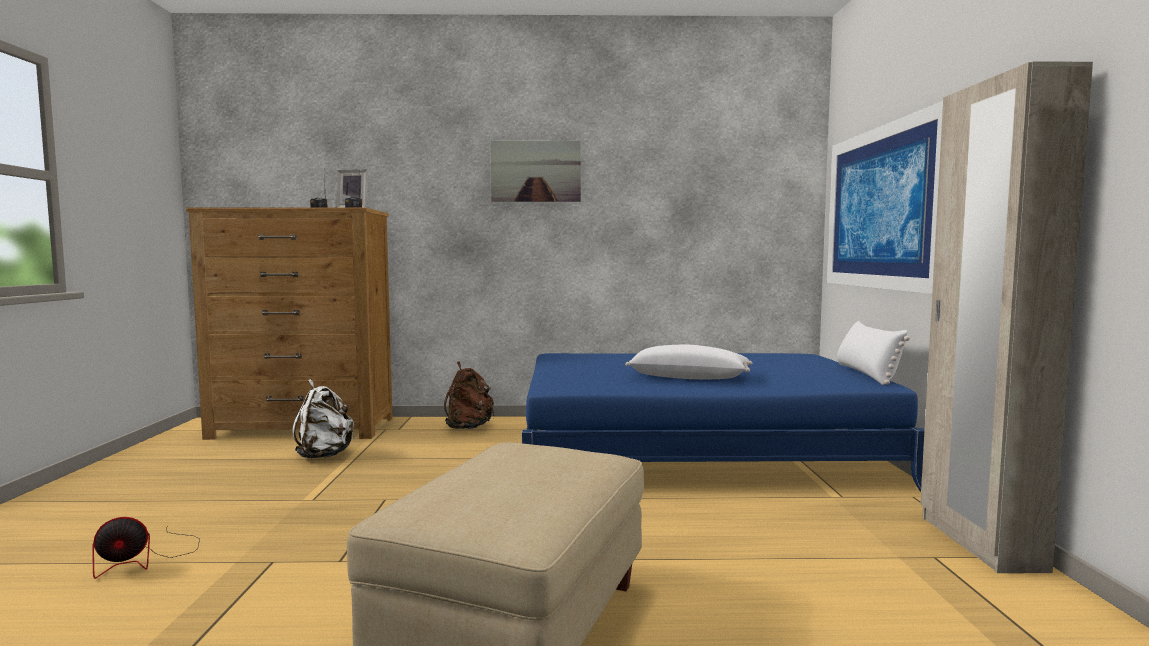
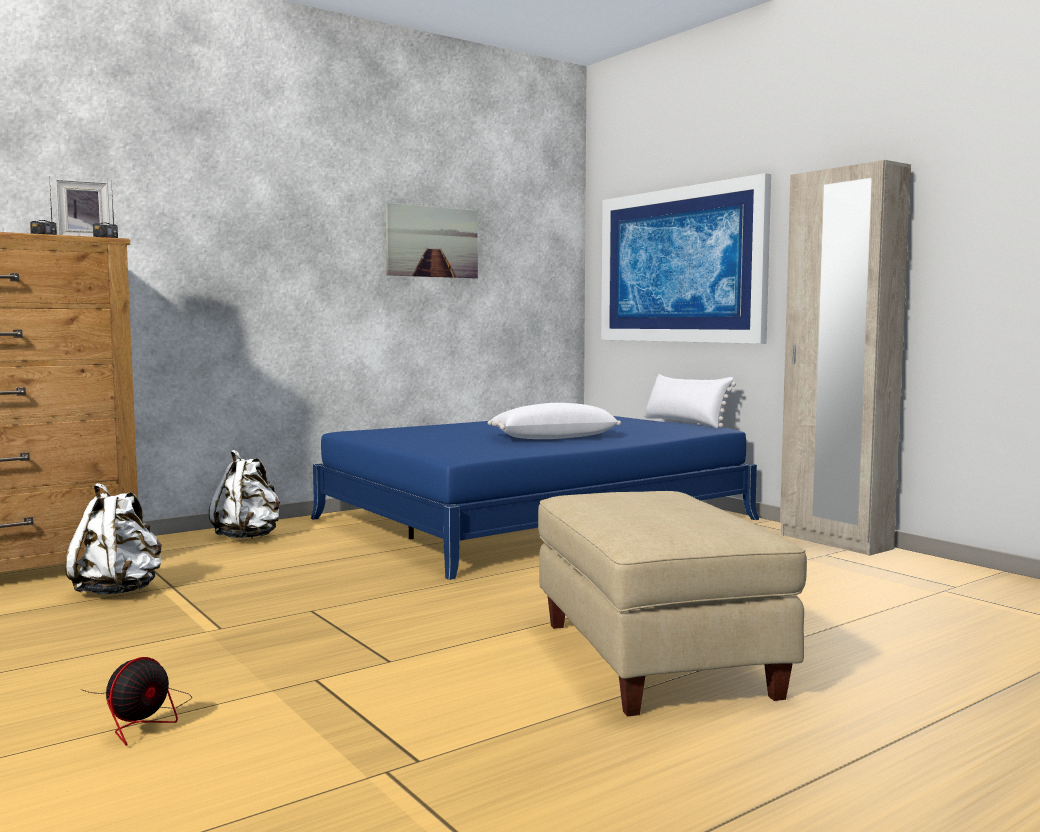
camera: 35 degrees left, 0 degrees up
brown backpack [444,361,494,429] -> white backpack [209,450,280,538]
picture [490,140,581,202] -> picture moved to [386,203,478,278]

